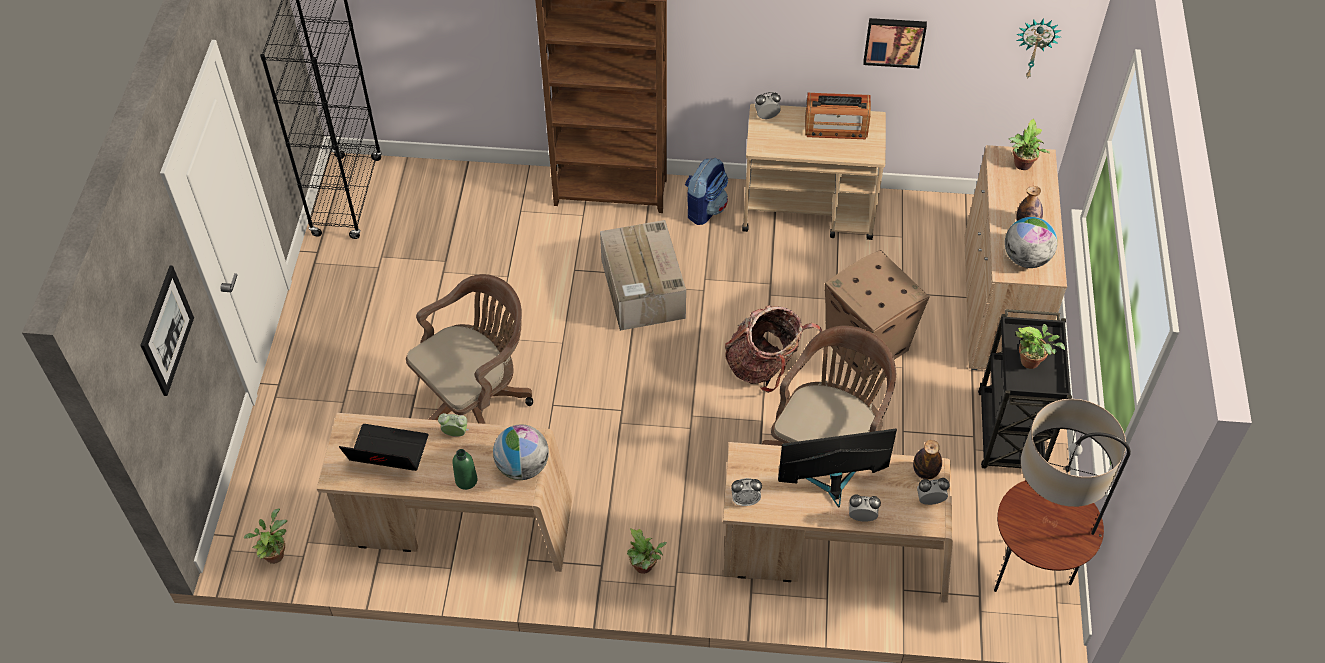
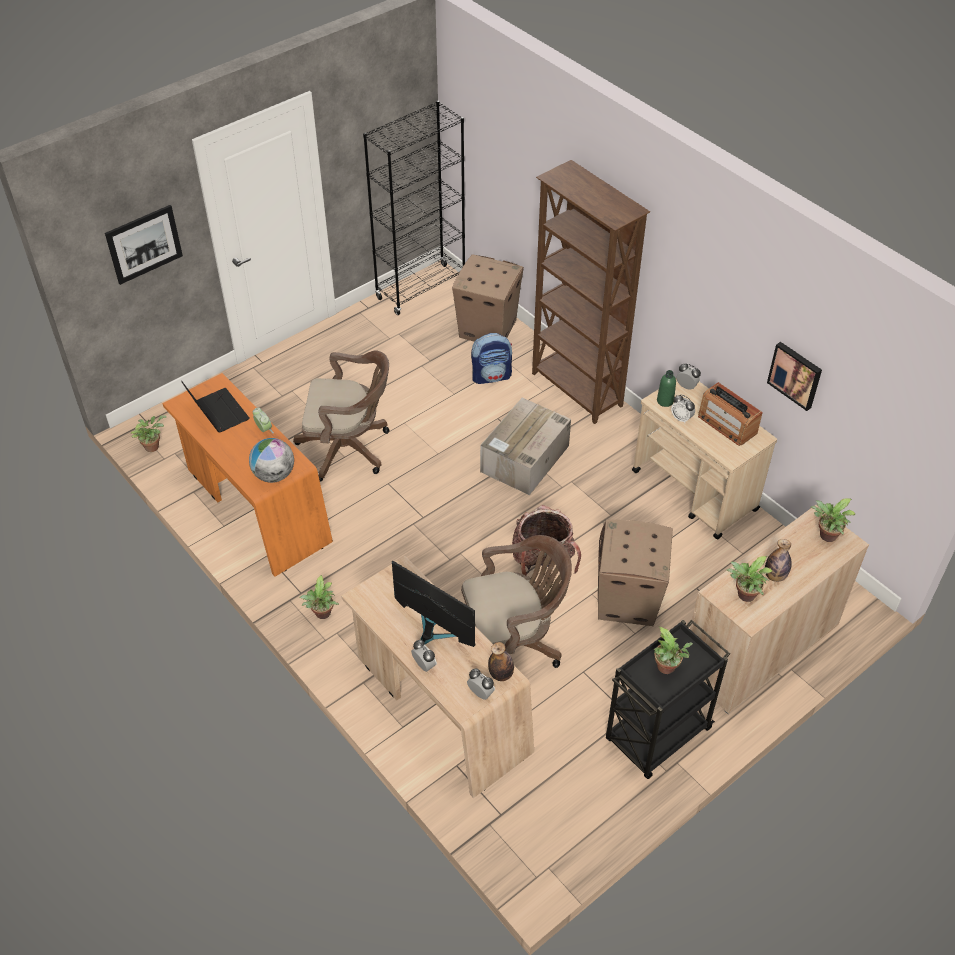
camera: 45 degrees right, 5 degrees down
beige desk [317,413,573,572] -> orange desk [163,373,333,577]
green bottle [453,449,478,490] -> green bottle moved to [657,370,676,407]
backpack [685,158,728,225] -> backpack moved to [471,333,512,384]
alarm clock [731,478,762,506] -> alarm clock moved to [671,395,695,423]
floor lamp [994,399,1131,592] -> none
globe [1005,217,1058,268] -> potted plant [726,556,772,602]
wall clock [1016,18,1062,79] -> none
none -> cardboard box [452,254,524,342]

